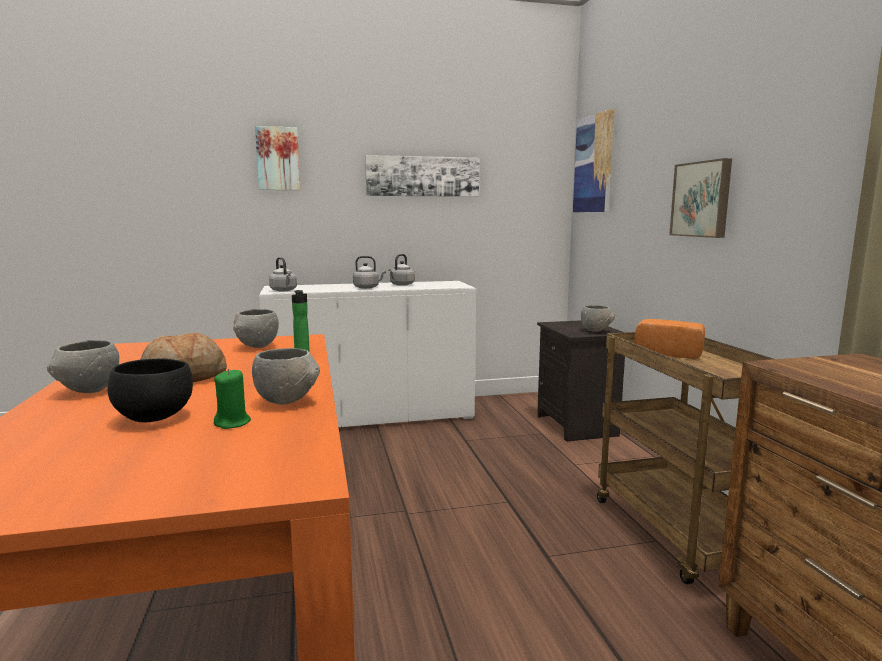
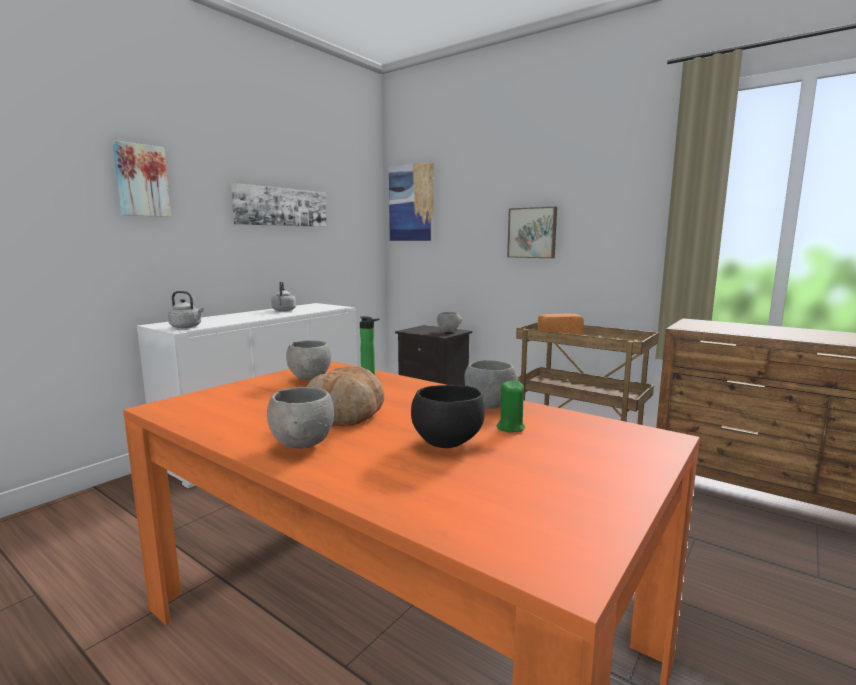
camera: 40 degrees left, 0 degrees up
grey kettle [353,256,386,289] -> none

